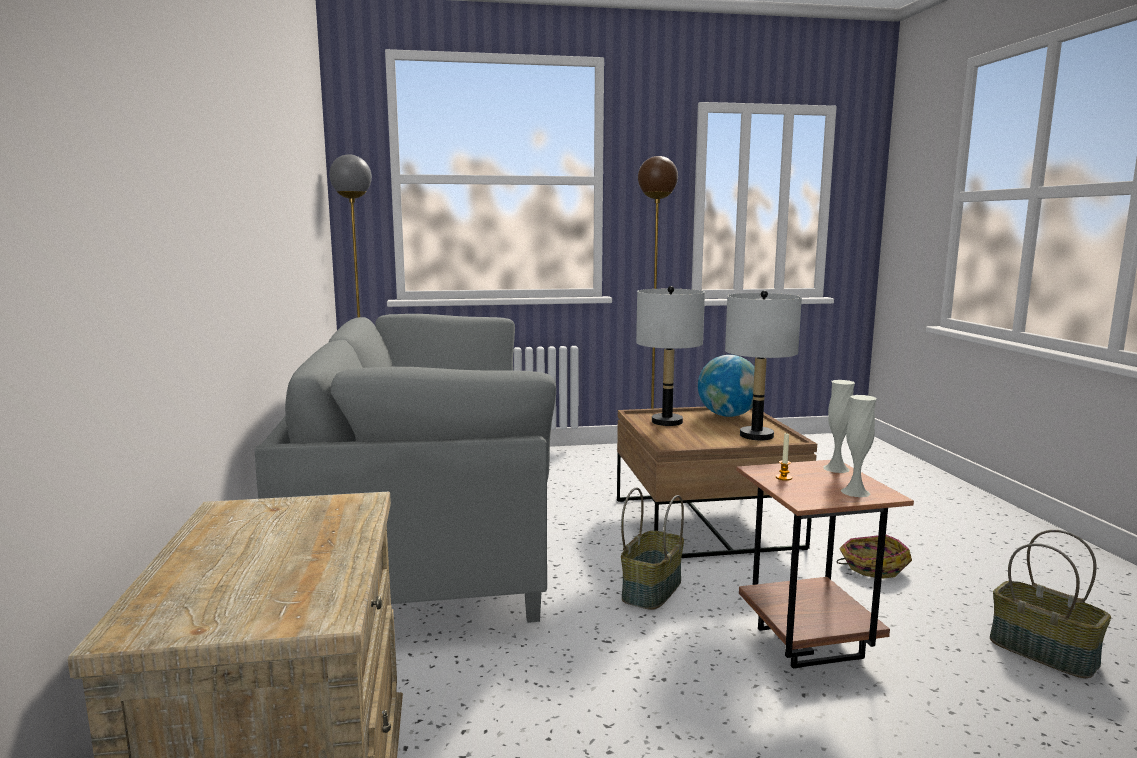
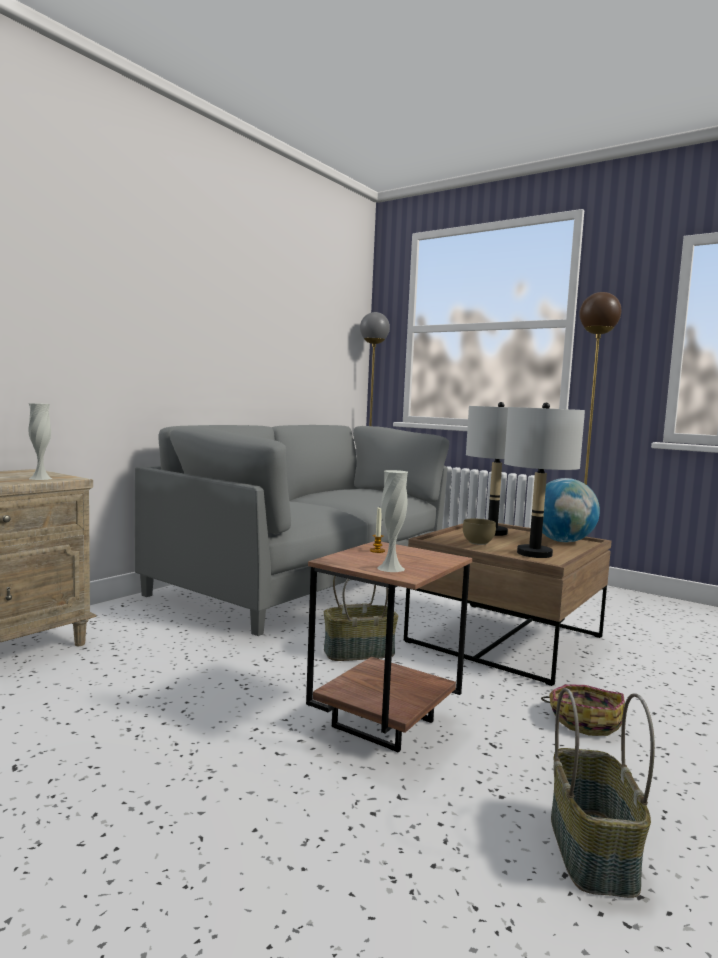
camera: 45 degrees right, 5 degrees down
white vase [823,380,855,473] -> white vase moved to [29,403,53,480]
none -> brown bowl [463,519,496,545]

